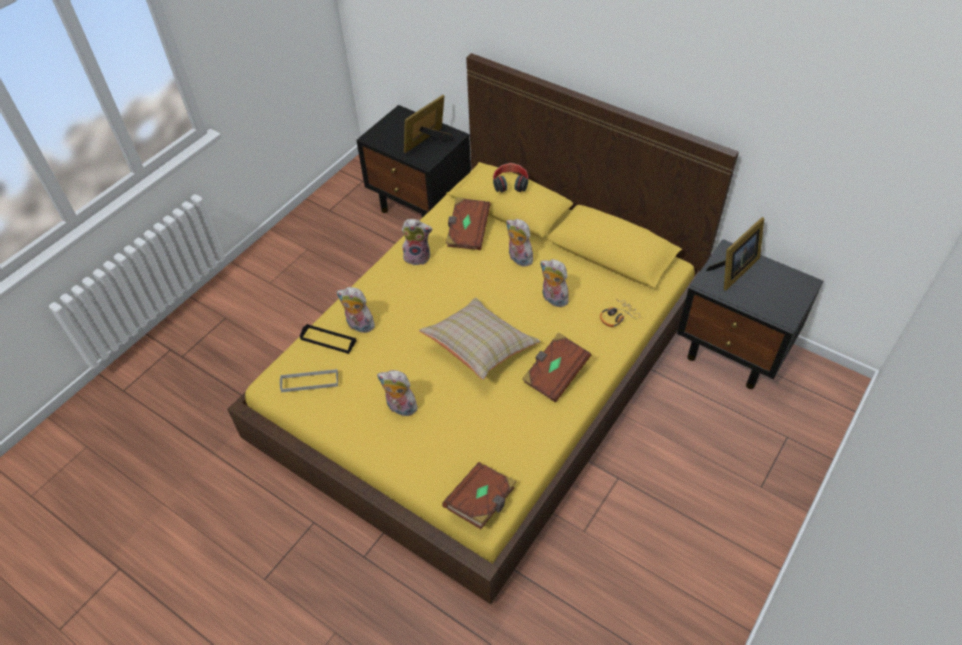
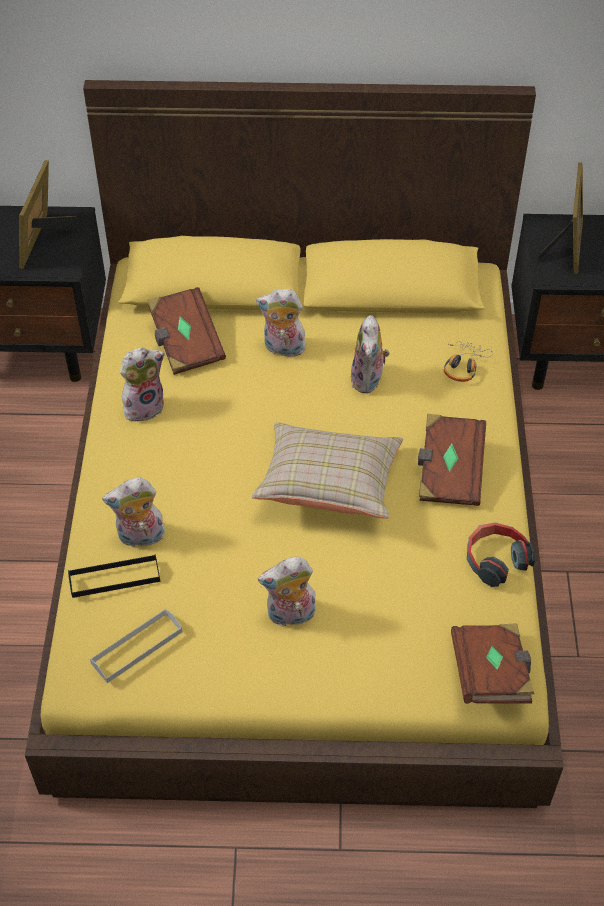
camera: 35 degrees left, 0 degrees up
headphones [493,163,528,193] -> headphones moved to [467,522,535,587]
plush toy [540,259,569,307] -> plush toy turned 90 degrees counterclockwise [350,315,390,393]

